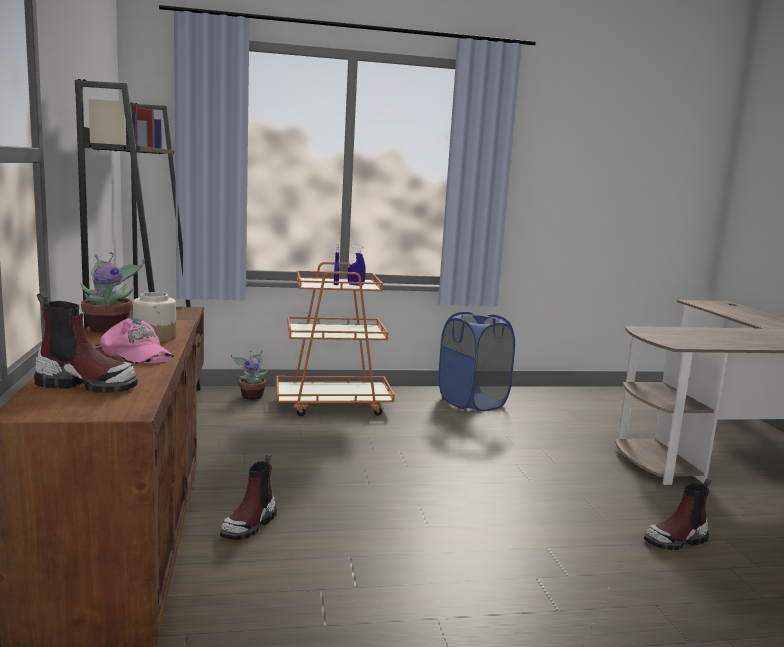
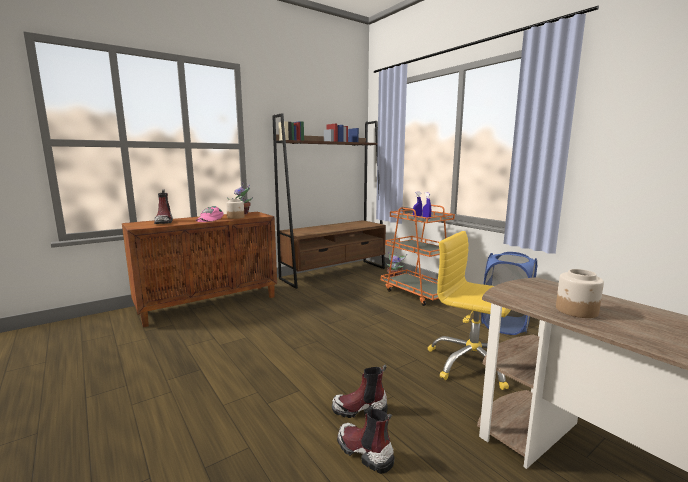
camera: 65 degrees right, 0 degrees up
boot [220,454,277,540] -> boot moved to [332,365,388,418]
none -> yellow office chair [428,231,511,390]
none -> jar [556,269,604,318]

